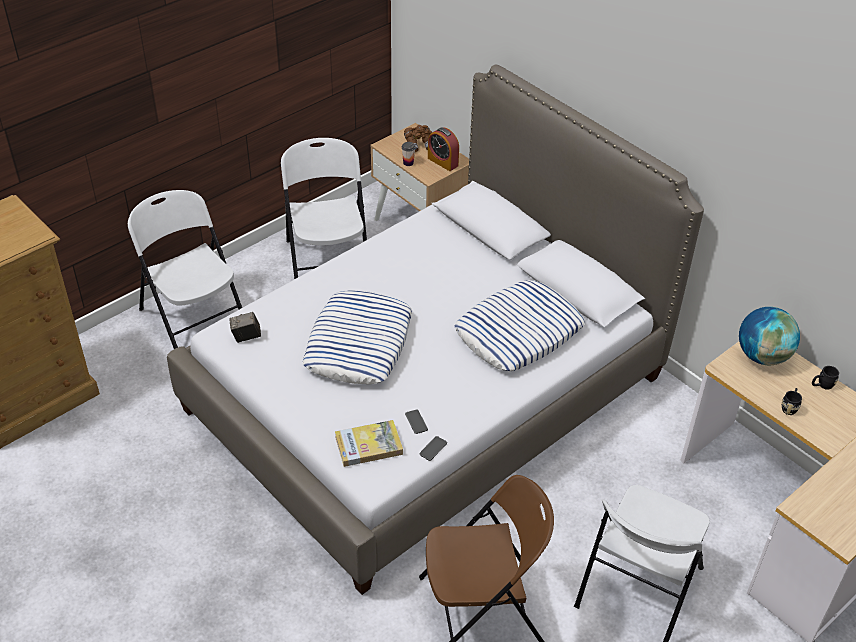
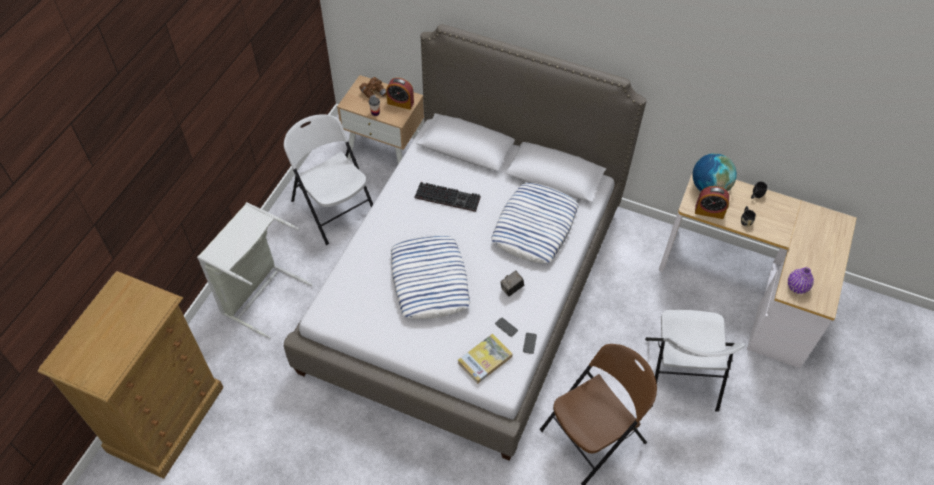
camera: 25 degrees left, 10 degrees up
white chair [128,190,242,349] -> grey laundry basket [197,202,312,339]
camera [229,312,261,343] -> camera moved to [500,270,524,297]
none -> keyboard [415,182,481,212]
none -> alarm clock [695,186,729,219]
none -> purple vase [788,267,814,294]

